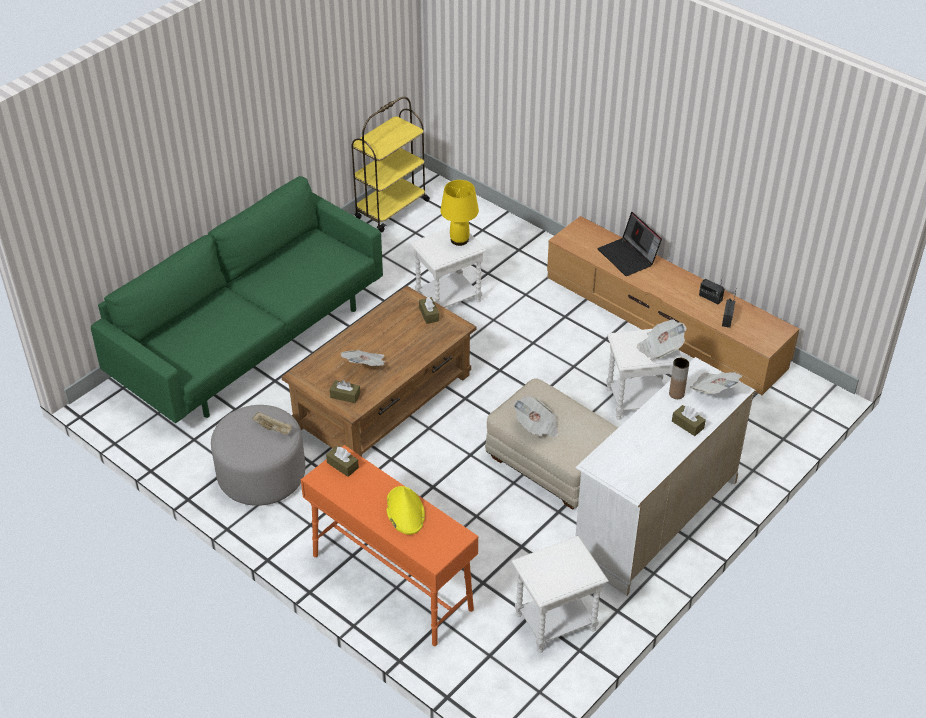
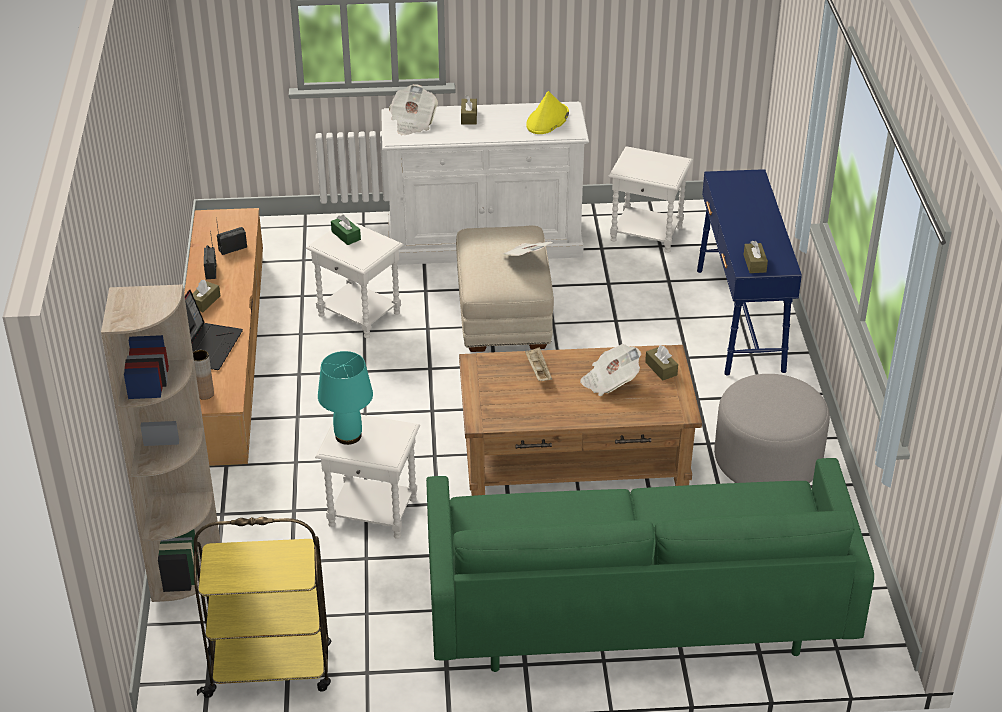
camera: 135 degrees left, 5 degrees down
beige tray [252,412,292,435] -> beige tray moved to [525,347,552,381]
orange console table [301,445,478,646] -> blue console table [697,169,802,376]
yellow hat [386,486,425,535] -> yellow hat moved to [526,91,569,134]
brown tissue box [419,297,439,324] -> brown tissue box moved to [192,280,220,312]
yellow table lamp [440,180,479,246] -> turquoise table lamp [318,351,373,445]
newspaper [637,319,687,361] -> green tissue box [331,215,361,245]
brown vase [669,358,689,399] -> brown vase moved to [193,350,214,400]
none -> beige bookcase [101,284,221,602]

